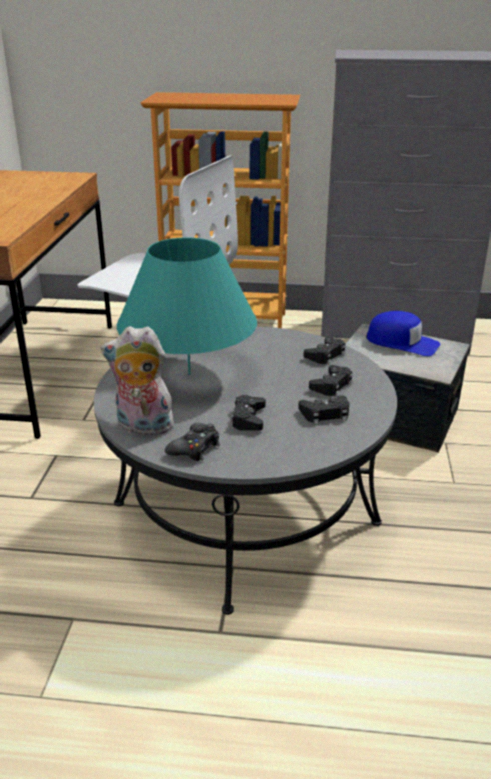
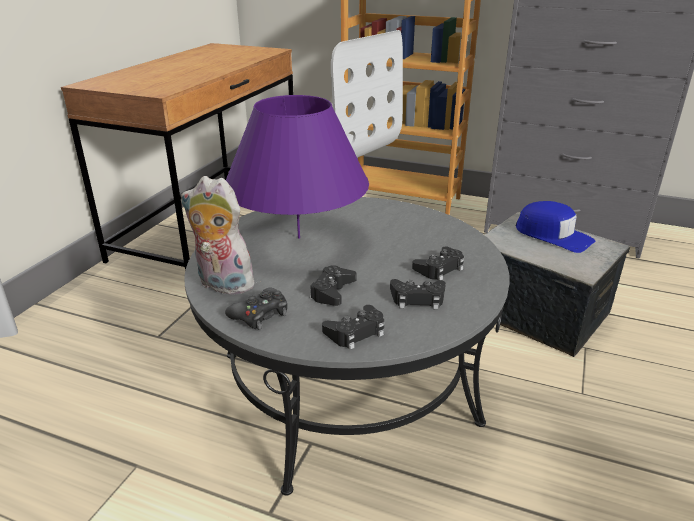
camera: 15 degrees right, 0 degrees up
turquoise table lamp [117,237,257,375] -> purple table lamp [226,95,369,239]
black game controller [304,337,345,365] -> black game controller moved to [322,305,384,350]

